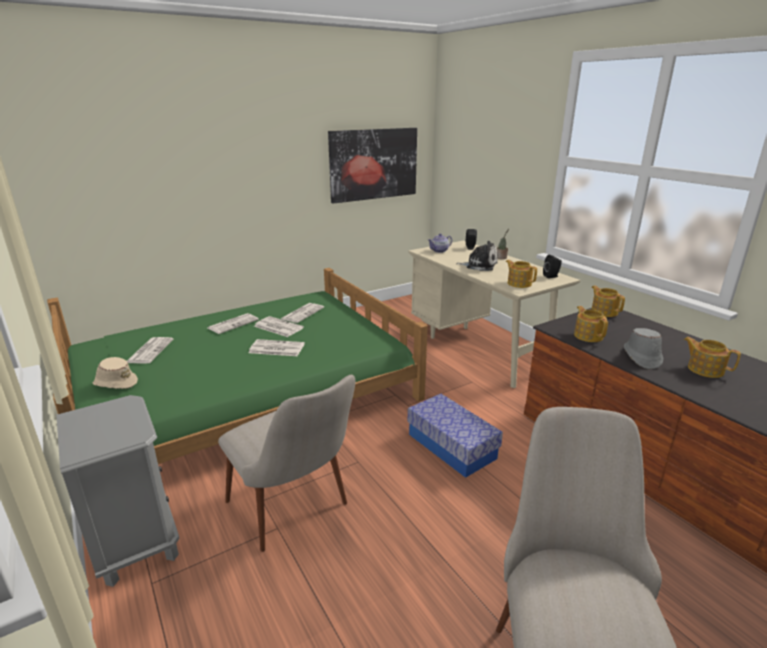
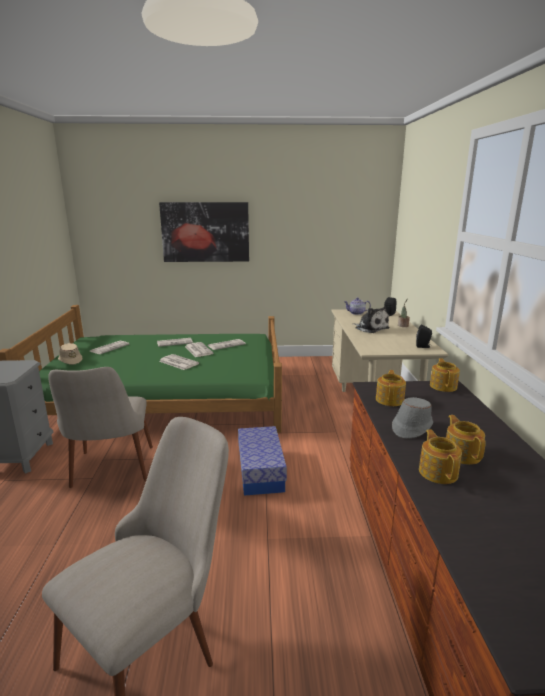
camera: 30 degrees right, 5 degrees down
picture [328,128,417,204] -> picture moved to [159,202,249,262]
teapot [506,260,537,288] -> teapot moved to [419,430,462,484]

